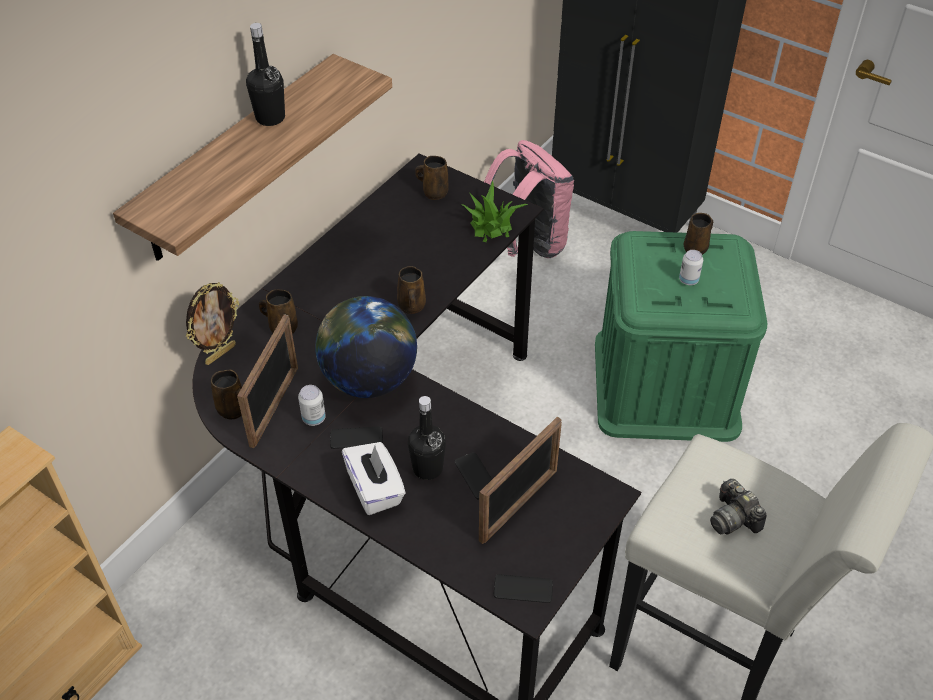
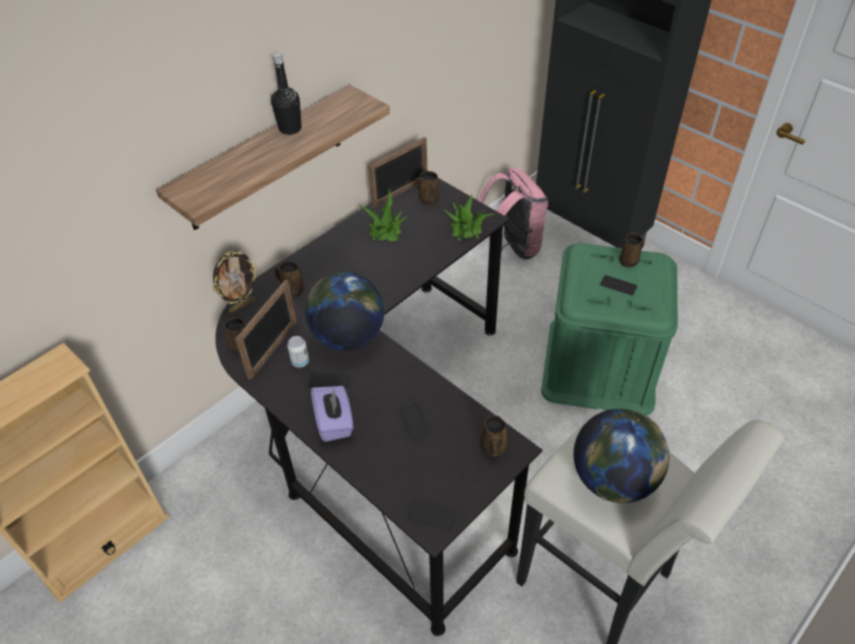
camera: 10 degrees right, 0 degrees up
white tissue box [342,442,406,515] -> purple tissue box [311,386,353,442]
brown mug [397,266,426,314] -> brown mug moved to [480,415,507,457]
black bottle [408,396,446,480] -> none
picture frame [479,416,562,544] -> picture frame moved to [369,137,427,207]
can [679,250,703,285] -> phone [601,275,637,295]
camera [710,479,767,534] -> globe [573,409,670,503]
none -> potted plant [359,190,408,241]

